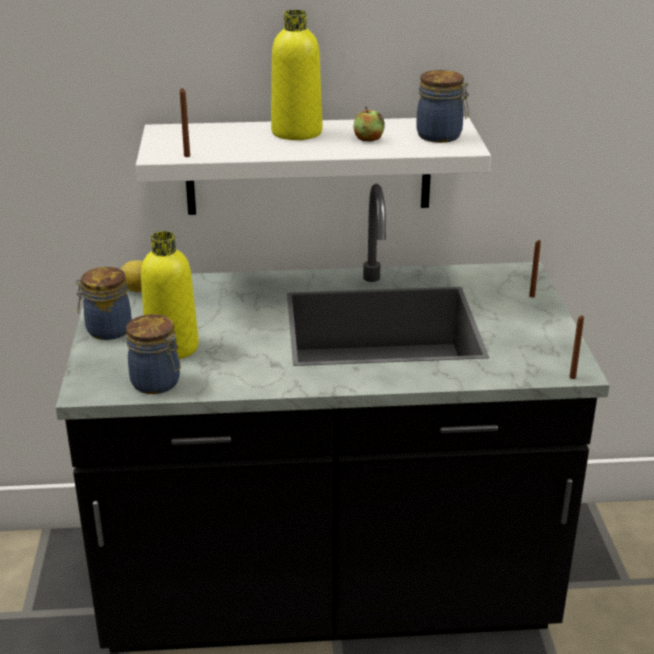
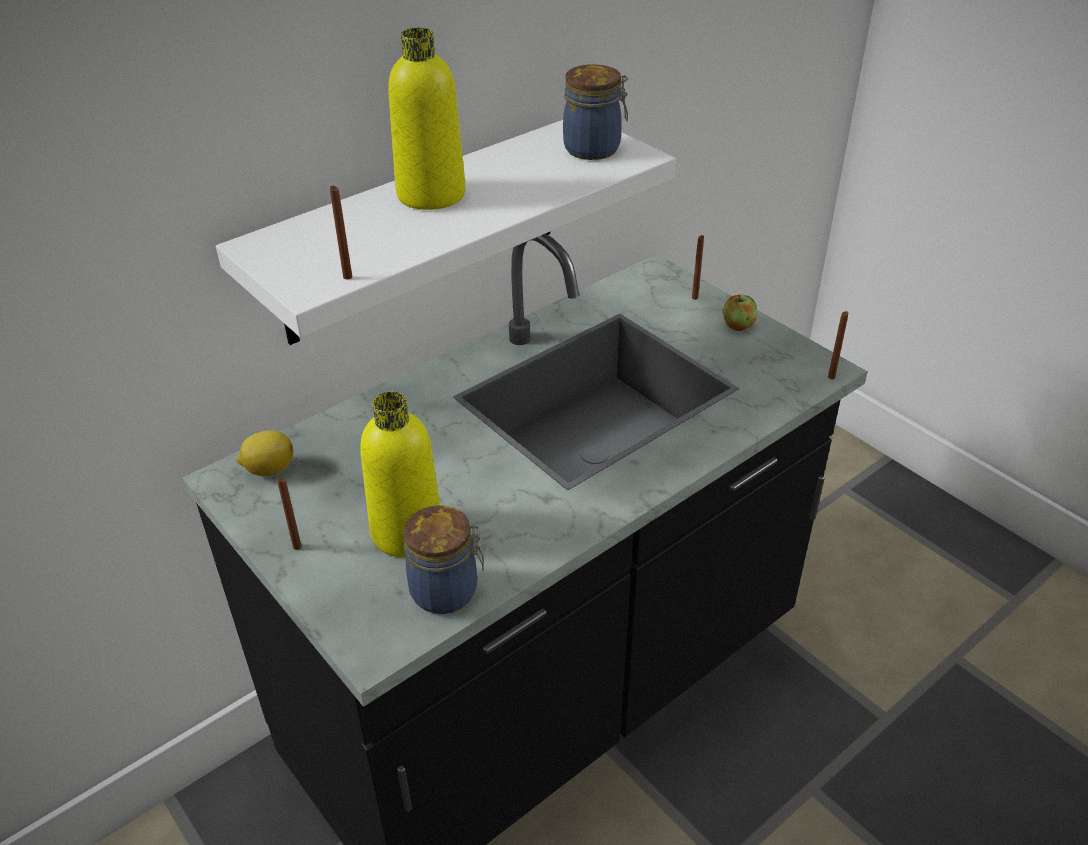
camera: 35 degrees left, 10 degrees up
jar [75,267,132,340] -> brown candle [277,478,302,550]
apple [353,107,385,142] -> apple moved to [722,294,757,331]

